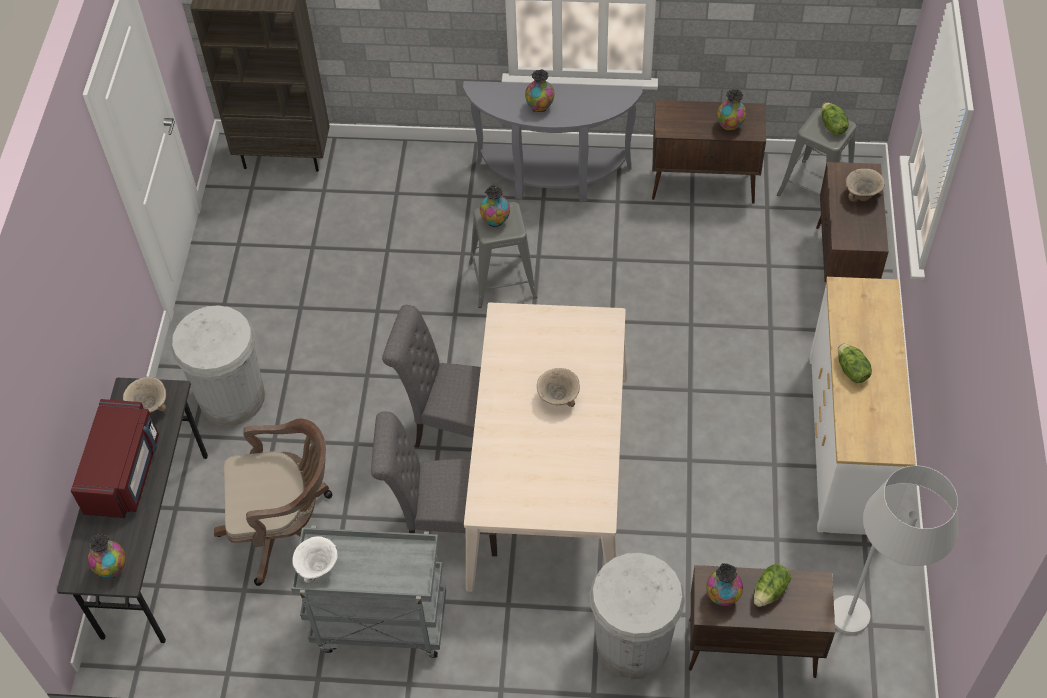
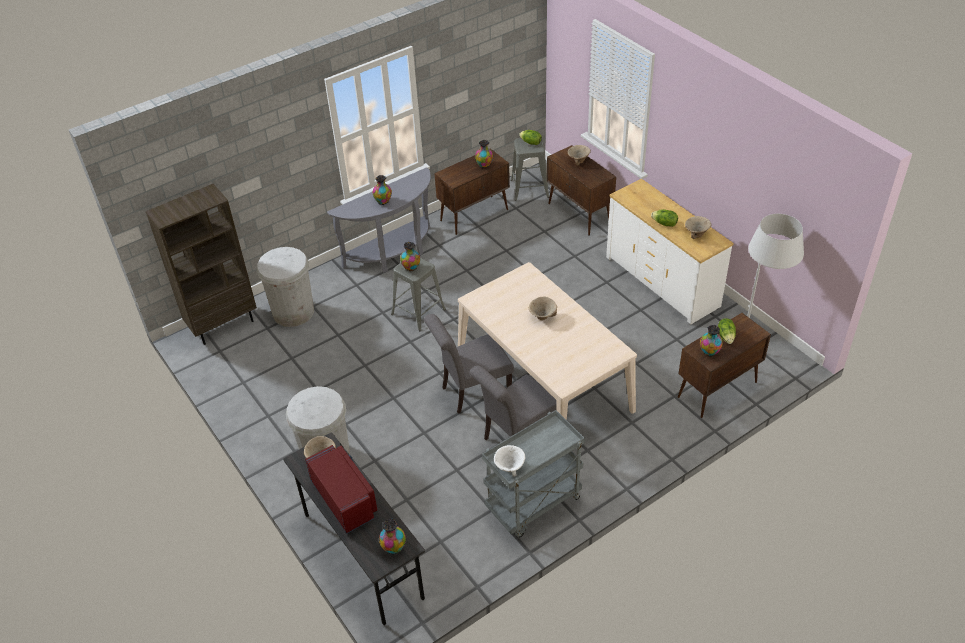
camera: 40 degrees left, 10 degrees down
brown office chair [214,419,332,586] -> none
white trash can [589,553,685,679] -> white trash can moved to [257,247,314,327]
none -> beige bowl [685,216,711,239]

